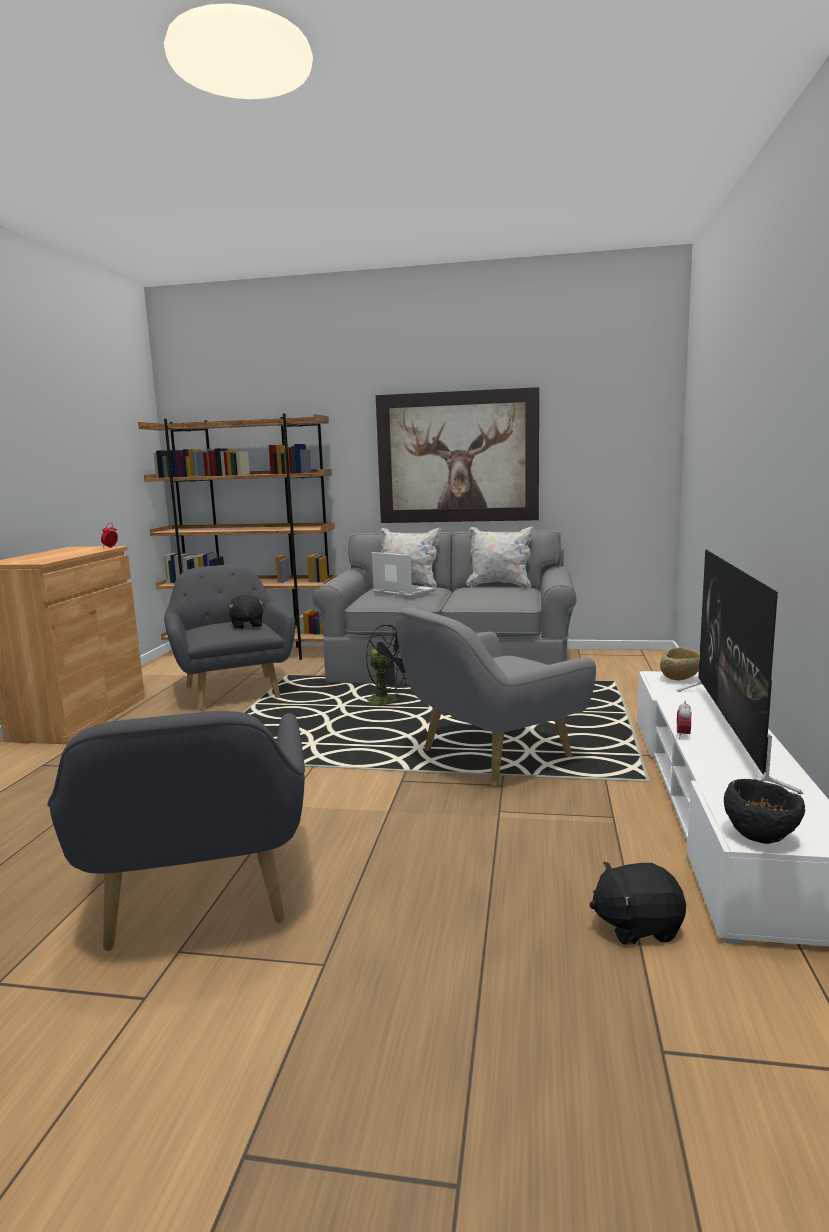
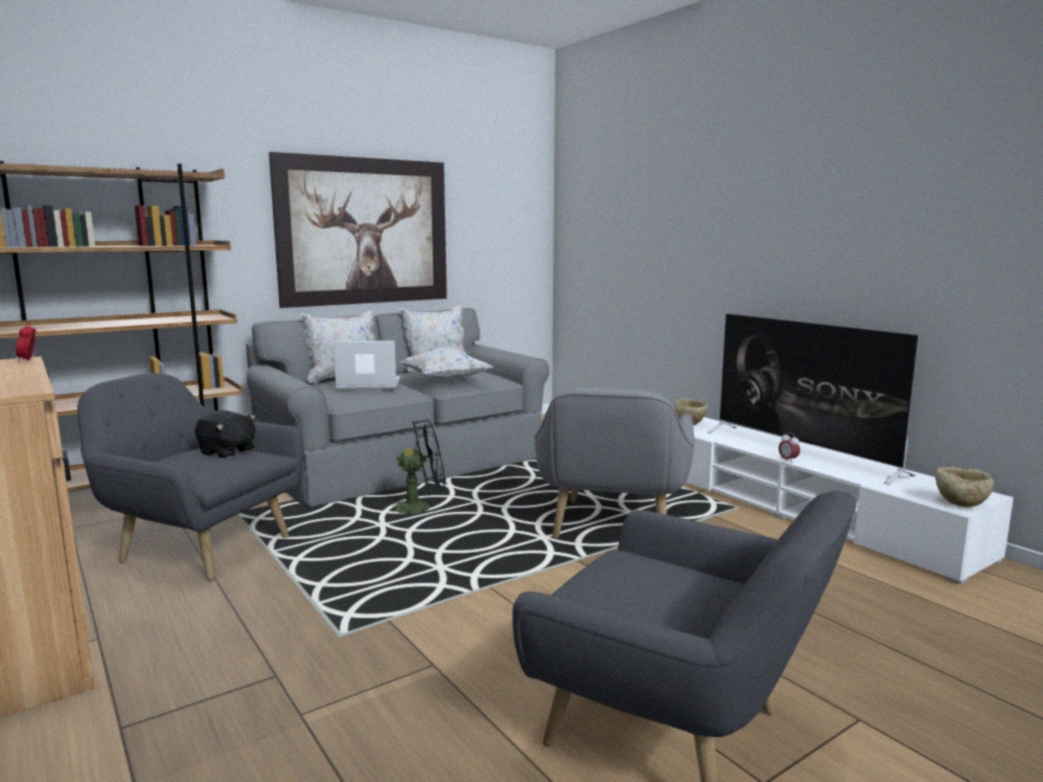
camera: 45 degrees left, 0 degrees up
black plush toy [590,862,686,945] -> none
black bowl [724,779,805,844] -> beige bowl [935,467,994,507]
none -> white pillow [401,347,493,382]

